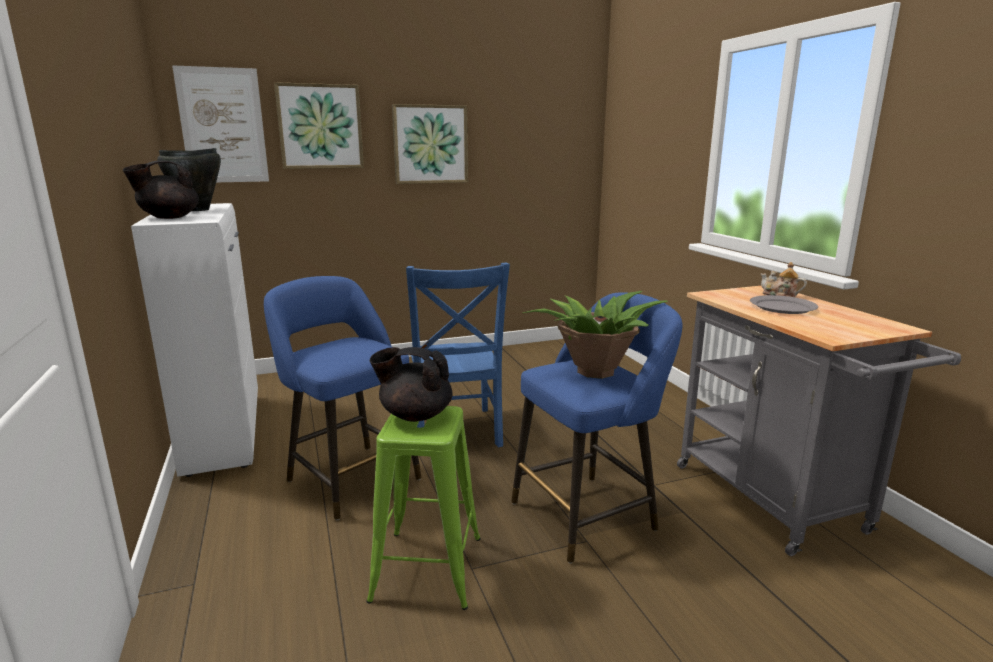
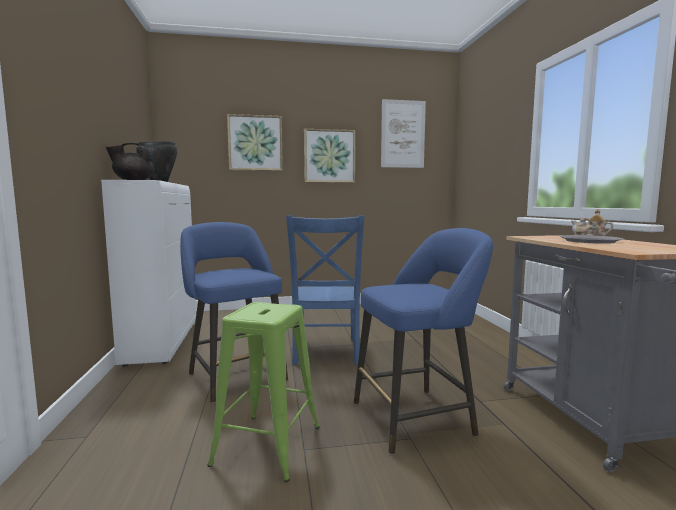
camera: 10 degrees right, 10 degrees down
picture [172,65,269,182] -> picture moved to [381,99,426,168]
black teapot [370,347,453,422] -> none
potted plant [523,291,668,379] -> none

